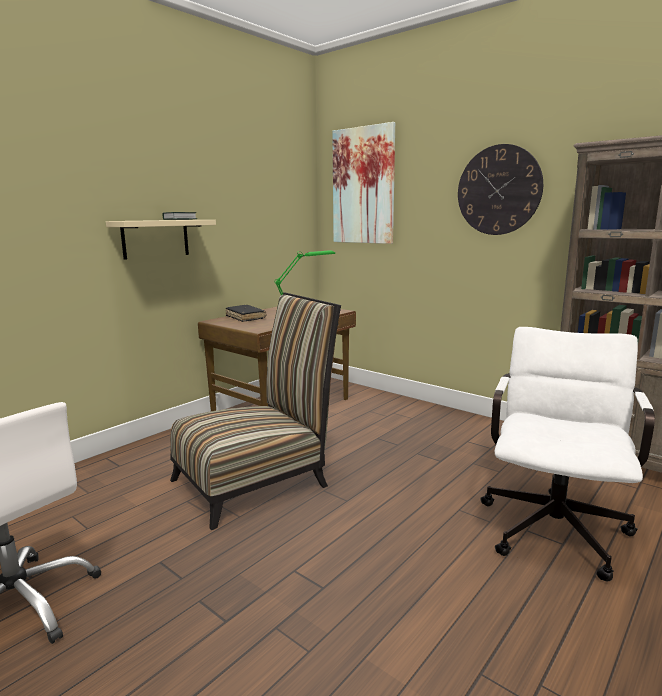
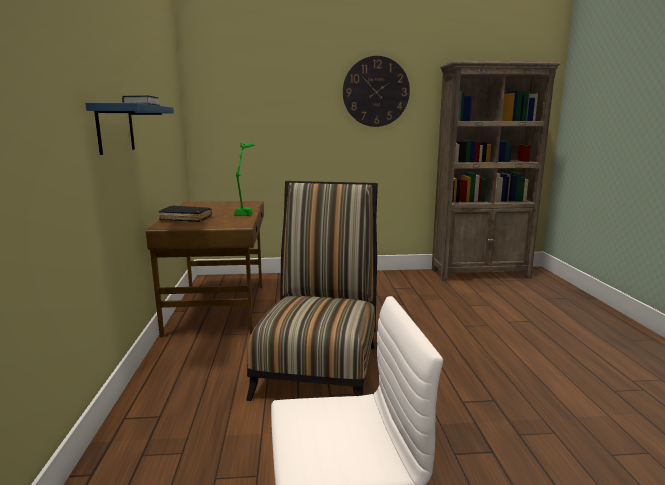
camera: 45 degrees left, 0 degrees up
beige shelf [106,220,216,260] -> blue shelf [85,103,174,155]
picture [332,122,395,244] -> none
white office chair [480,327,655,582] -> none

